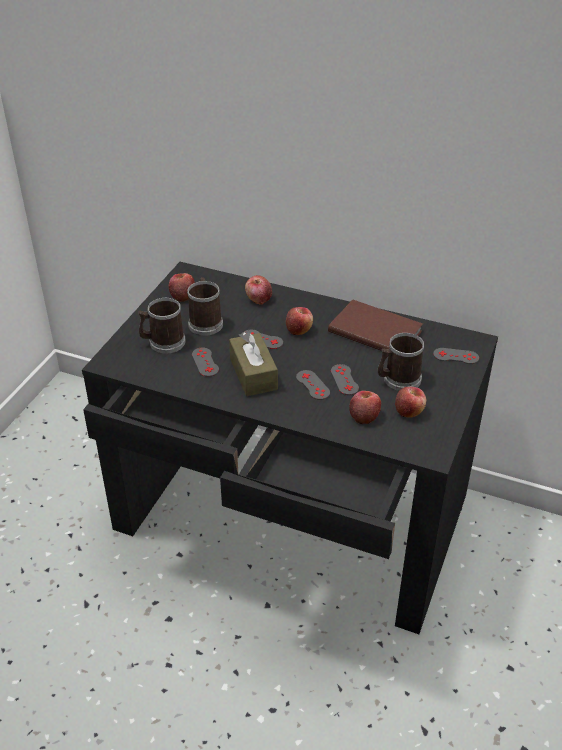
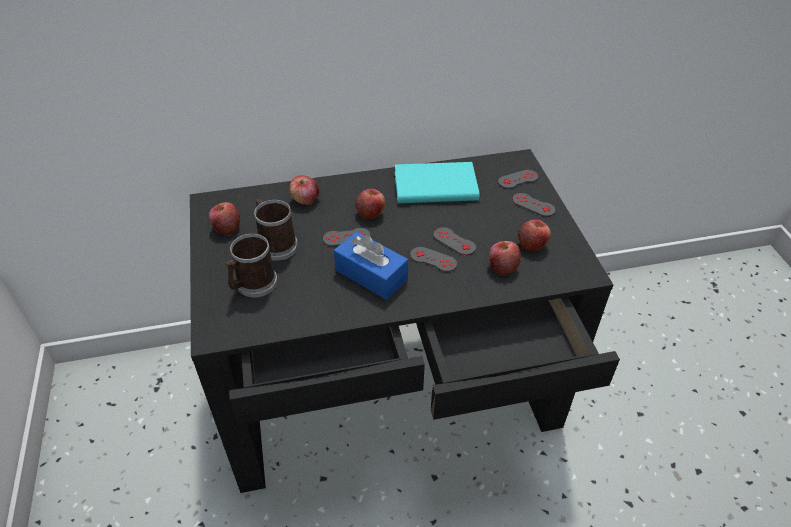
camera: 35 degrees left, 5 degrees up
grey game controller [192,348,219,377] -> grey game controller moved to [512,193,555,217]
brown tissue box [229,332,278,396] -> blue tissue box [334,231,408,300]
brown book [328,300,423,351] -> turquoise book [395,162,480,203]
mug [377,333,424,391] -> none

